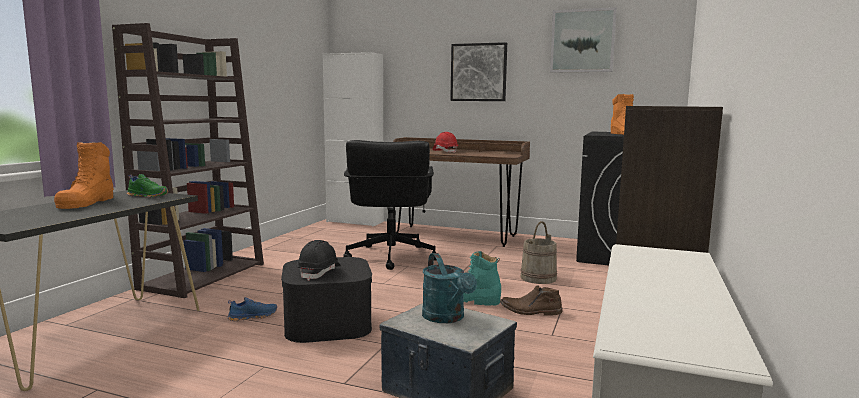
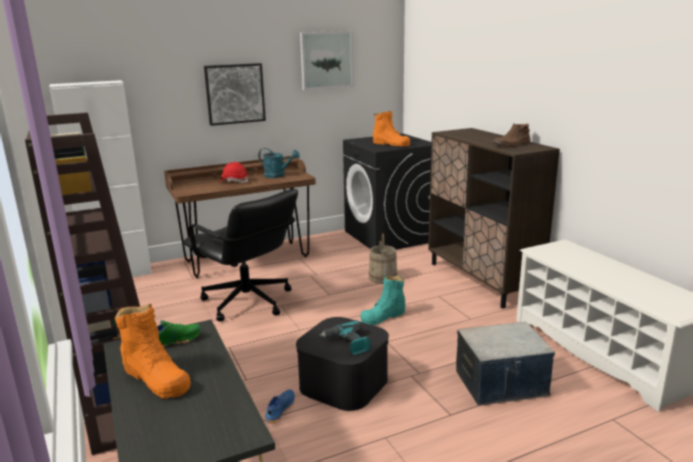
camera: 45 degrees left, 10 degrees up
black hard hat [297,240,341,281] -> power drill [319,320,370,355]
turquoise watering can [422,253,477,323] -> turquoise watering can moved to [259,148,300,178]
brown boot [500,285,563,316] -> brown boot moved to [493,123,531,147]

